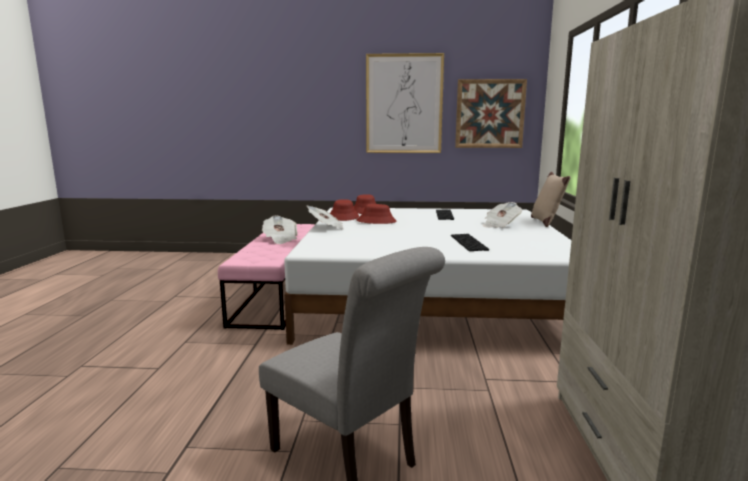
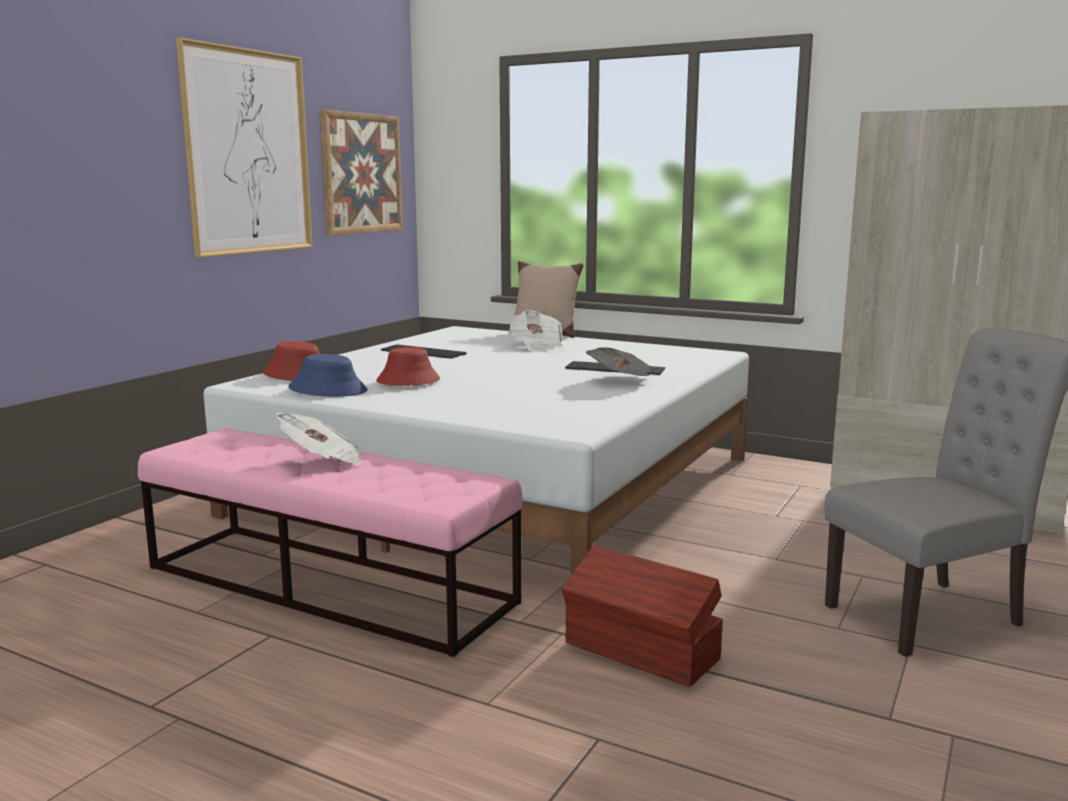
camera: 65 degrees left, 0 degrees up
newspaper [307,206,344,230] -> newspaper moved to [586,347,652,376]
red hat [330,199,359,221] -> blue hat [288,354,368,397]
none -> brown storage box [561,545,723,687]

